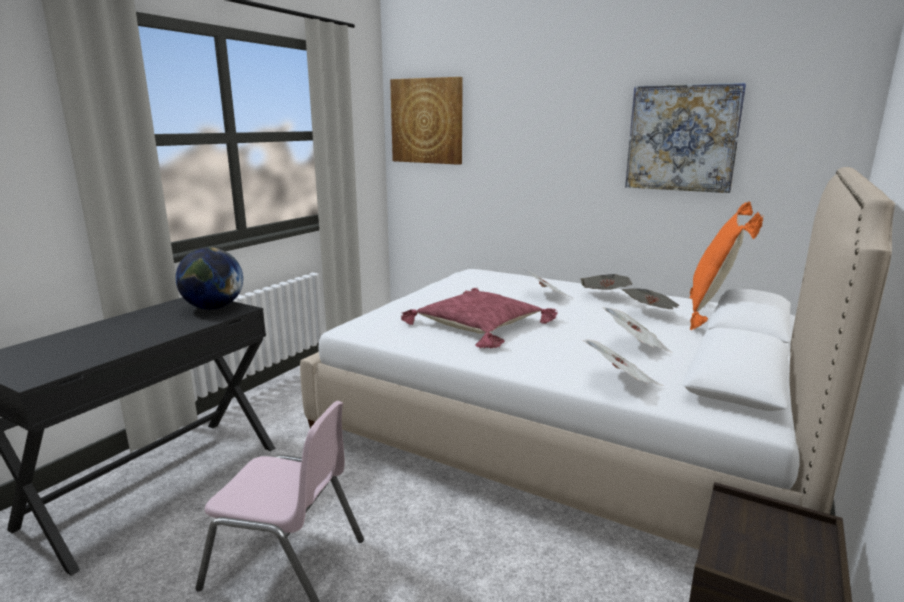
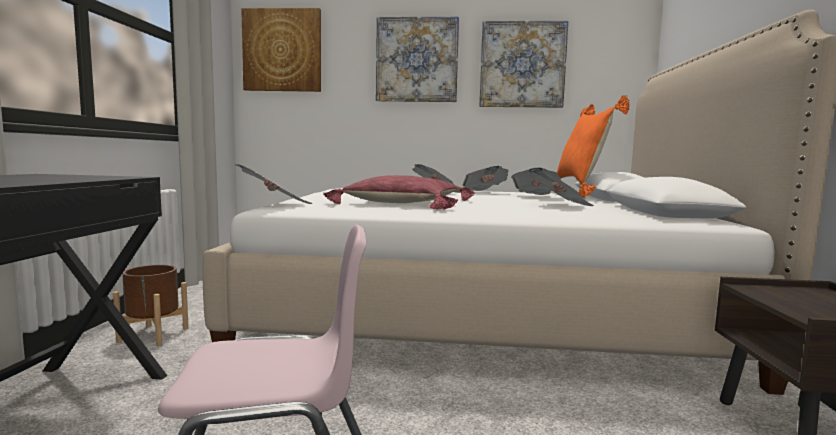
camera: 25 degrees left, 10 degrees down
globe [176,247,243,310] -> none
newspaper [582,339,664,386] -> newspaper moved to [236,164,312,204]
none -> brown planter [113,265,189,346]
none -> picture [376,16,459,102]

